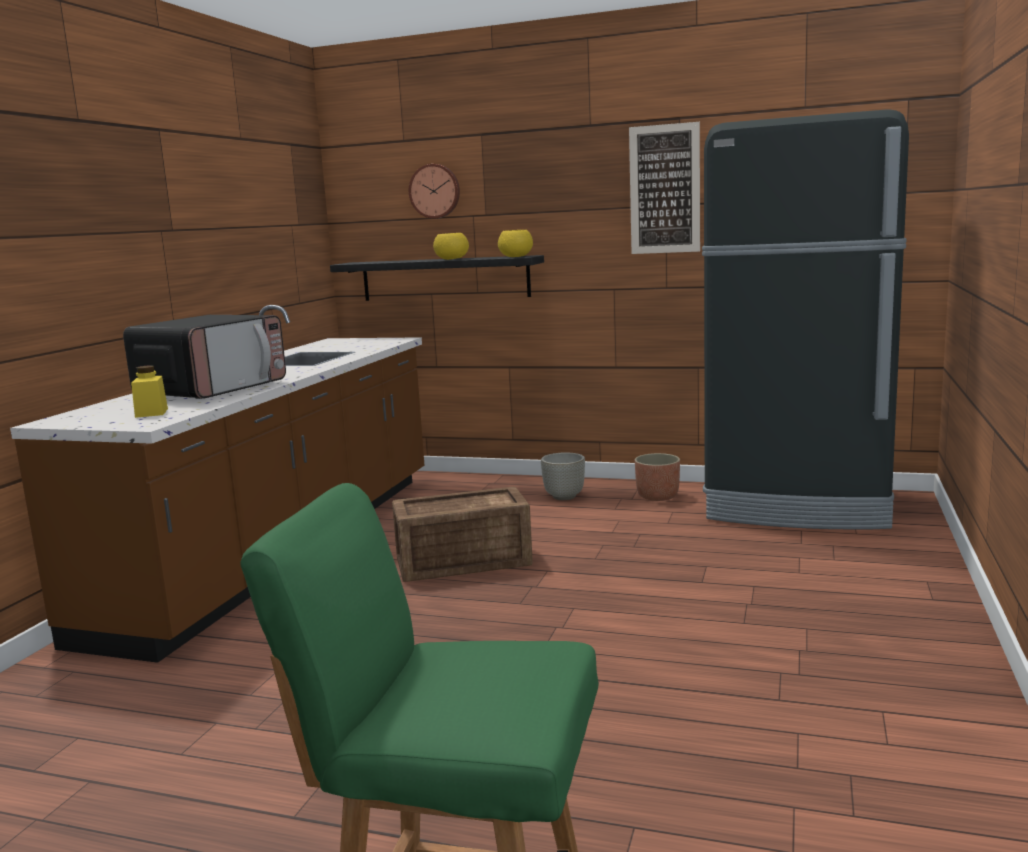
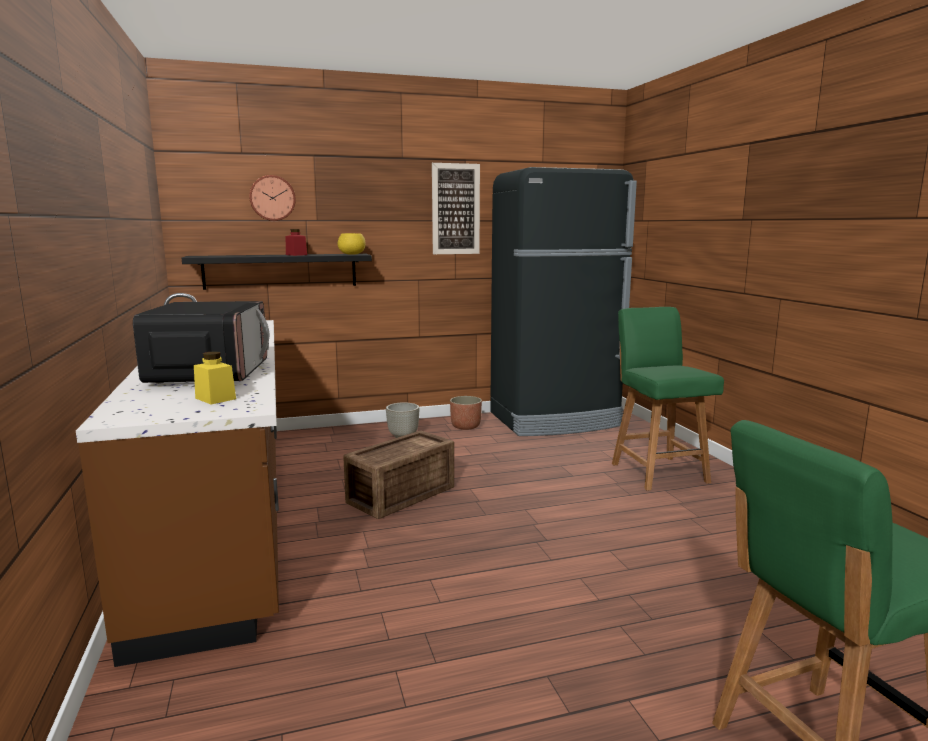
camera: 35 degrees left, 0 degrees up
yellow bowl [433,233,469,260] -> red jar [286,229,307,256]
none -> green chair [612,307,724,491]

